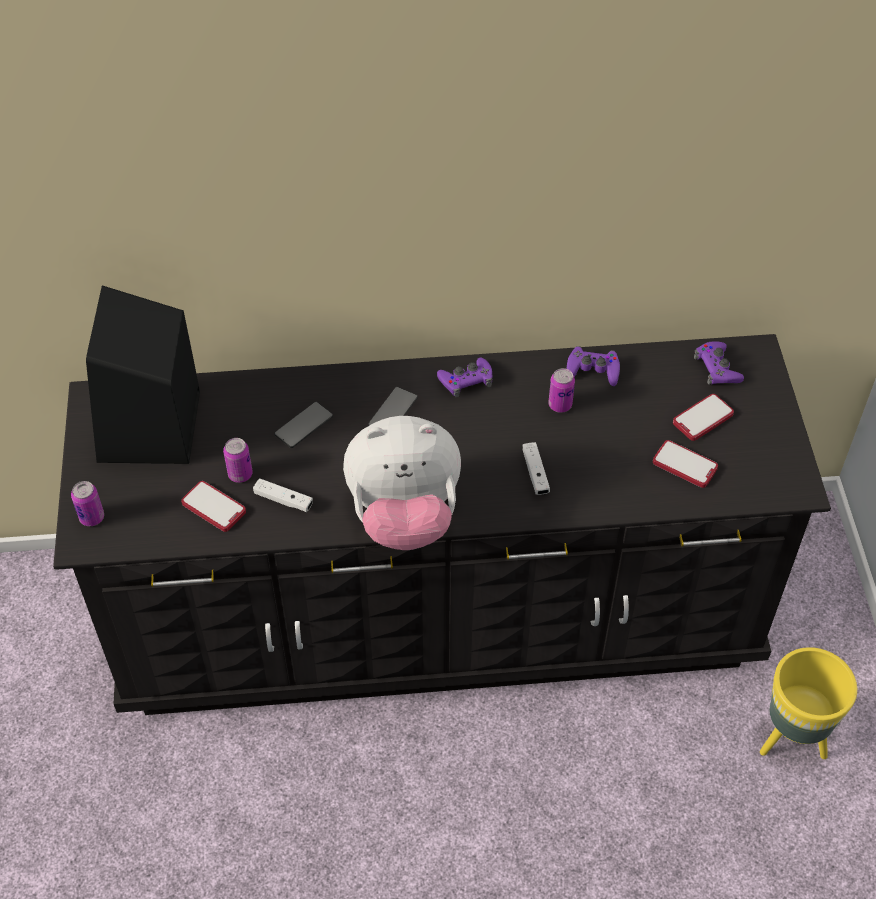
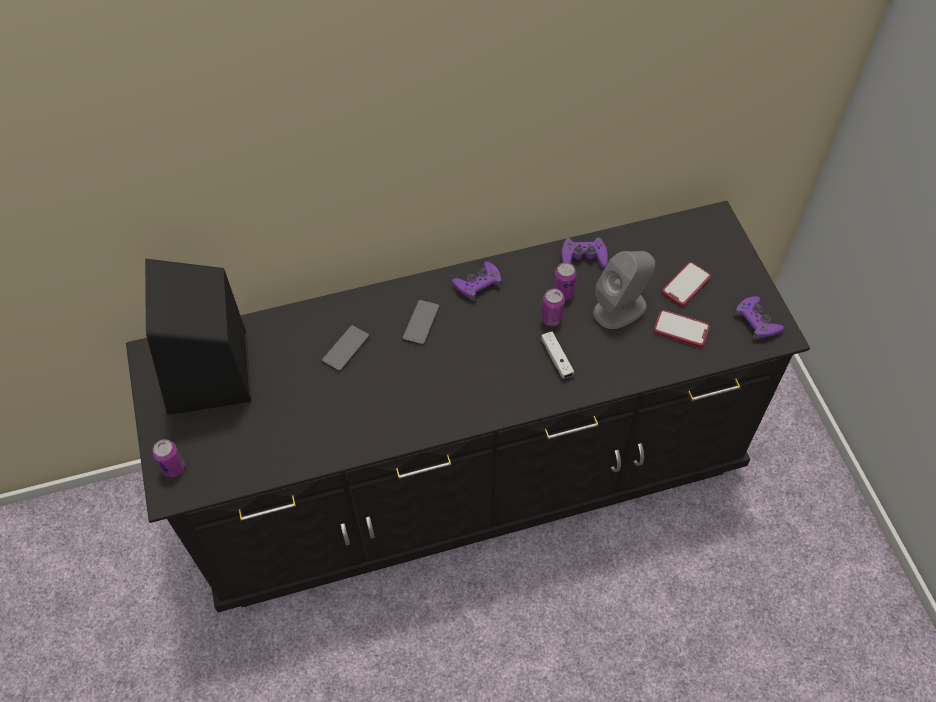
camera: 10 degrees left, 5 degrees up
phone [181,481,246,532] -> none
can [223,438,253,483] -> can moved to [541,289,565,326]
white game controller [253,478,313,512] -> none
plush toy [343,416,461,550] -> none
purple game controller [694,341,744,385] -> purple game controller moved to [734,296,784,340]
yellow planter [760,647,857,759] -> none
none -> grey speaker [593,251,655,329]

